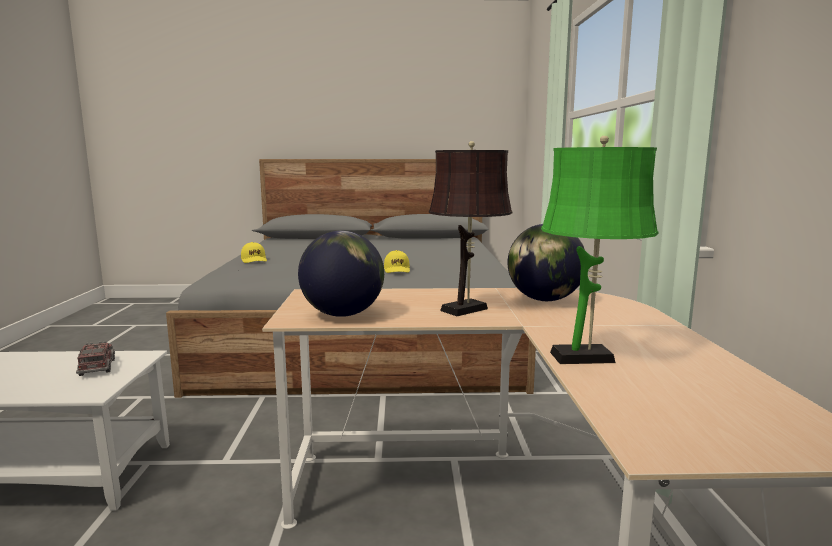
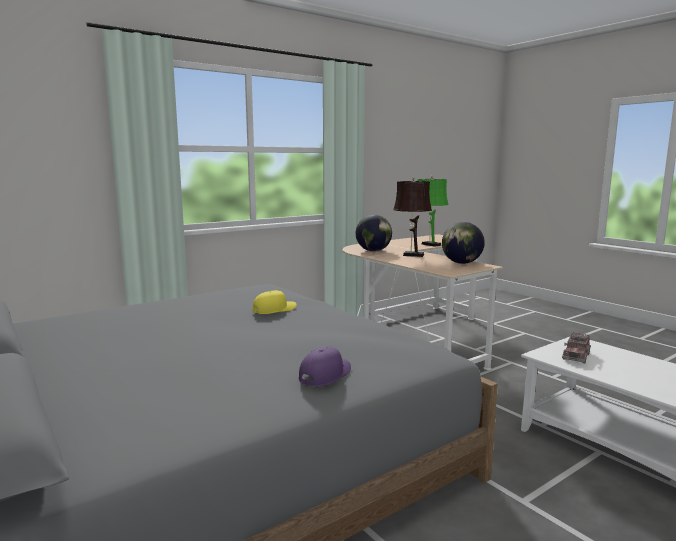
camera: 125 degrees left, 0 degrees up
yellow cap [241,242,267,263] -> purple cap [299,346,351,387]

